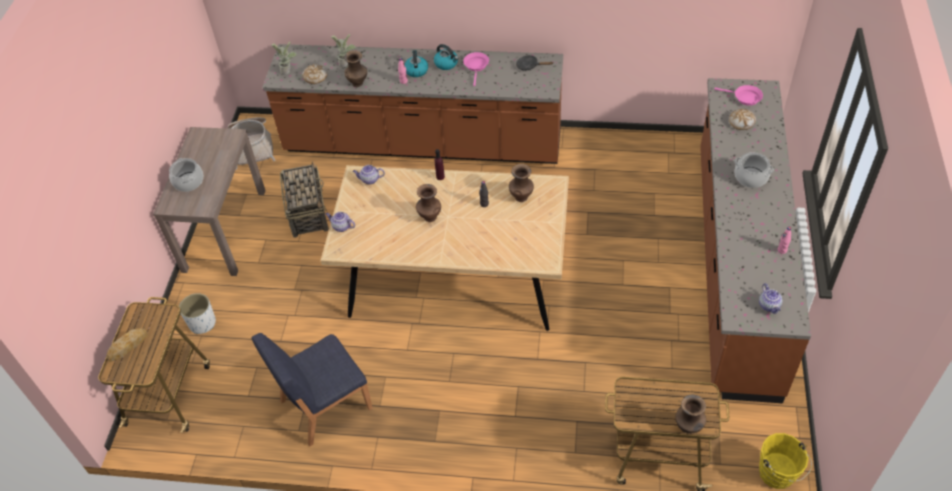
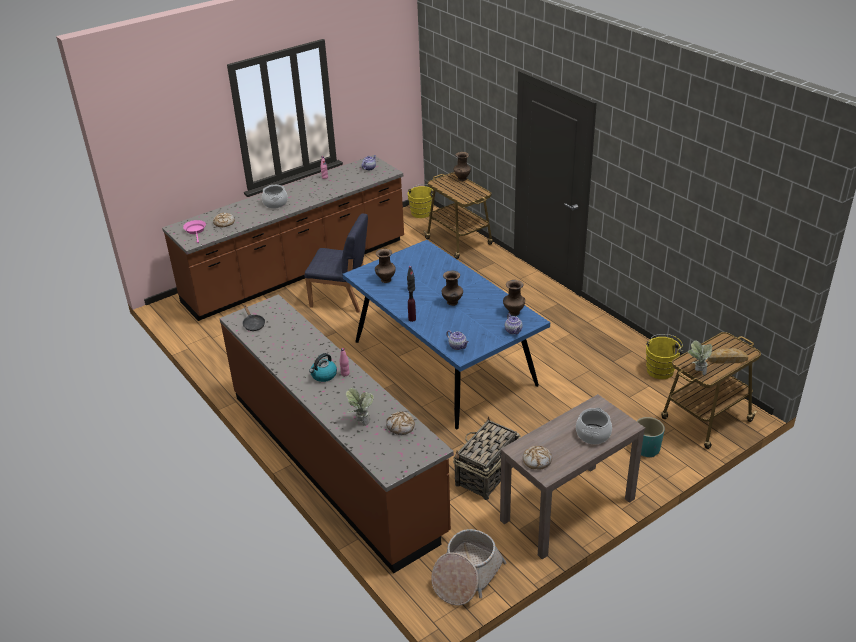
camera: 135 degrees left, 15 degrees down
white planter [179,293,216,334] -> turquoise planter [637,417,665,457]
blue chair [251,333,373,446] -> blue chair moved to [305,214,368,313]
potted plant [271,42,297,75] -> potted plant moved to [688,341,712,375]
beige dining table [321,165,569,331] -> blue dining table [342,240,550,429]
brown vase [344,51,367,87] -> brown vase moved to [503,280,525,316]
kettle [434,44,458,70] -> none
pink frying pan [463,52,489,86] -> none
none -> bread [523,446,552,470]
none -> yellow bucket [646,334,683,379]

